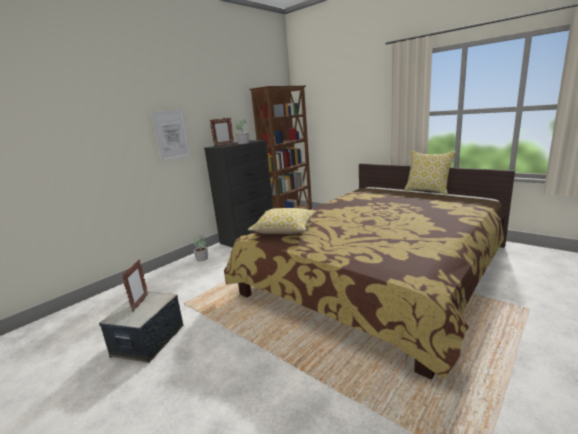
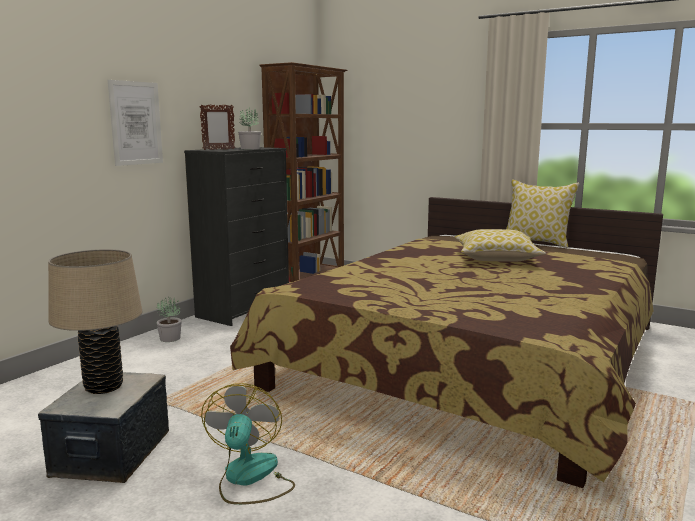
camera: 10 degrees left, 5 degrees down
picture frame [122,259,148,312] -> beige table lamp [48,249,142,394]
pillow [248,208,317,234] -> pillow moved to [455,229,546,262]
none -> fan [201,383,295,505]

